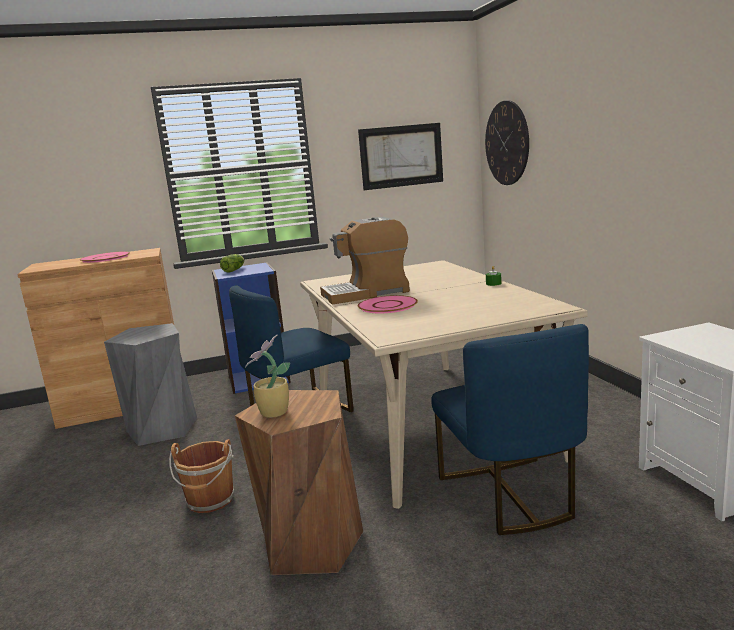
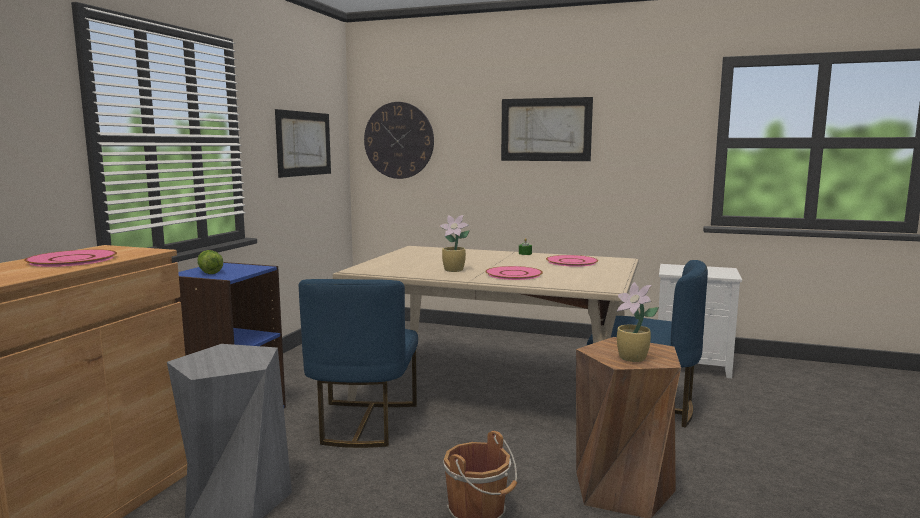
camera: 55 degrees left, 5 degrees down
coffee machine [320,217,410,305] -> potted plant [440,215,470,272]
none -> picture [501,97,593,161]
none -> pink plate [546,255,598,267]

